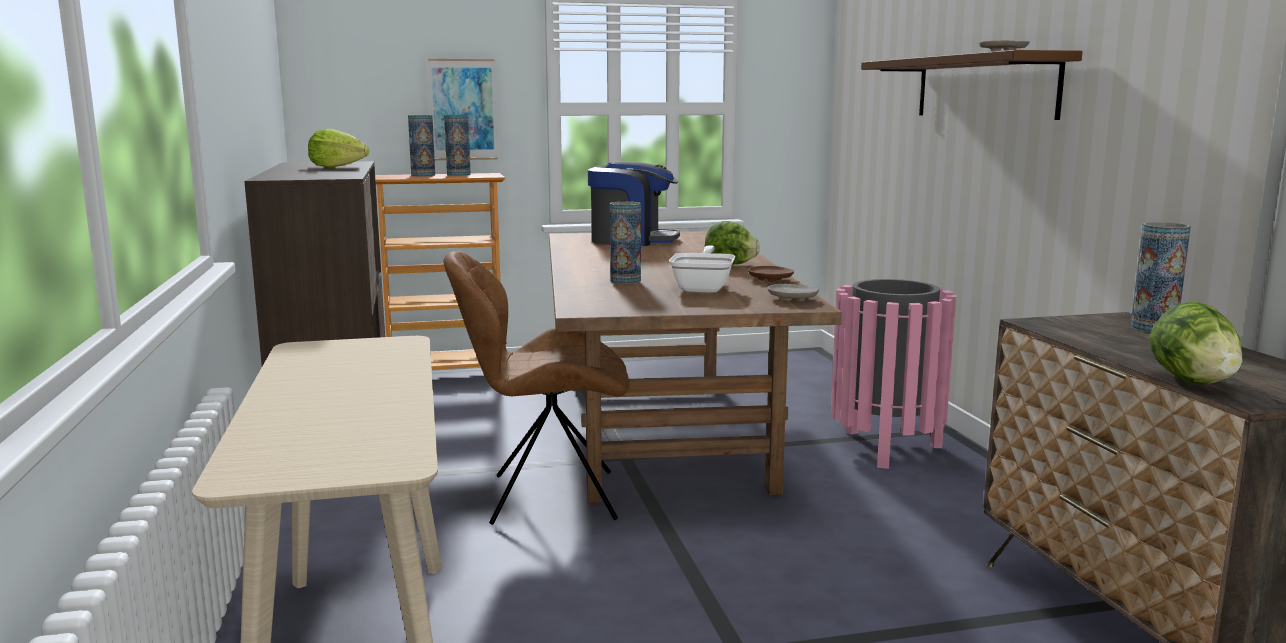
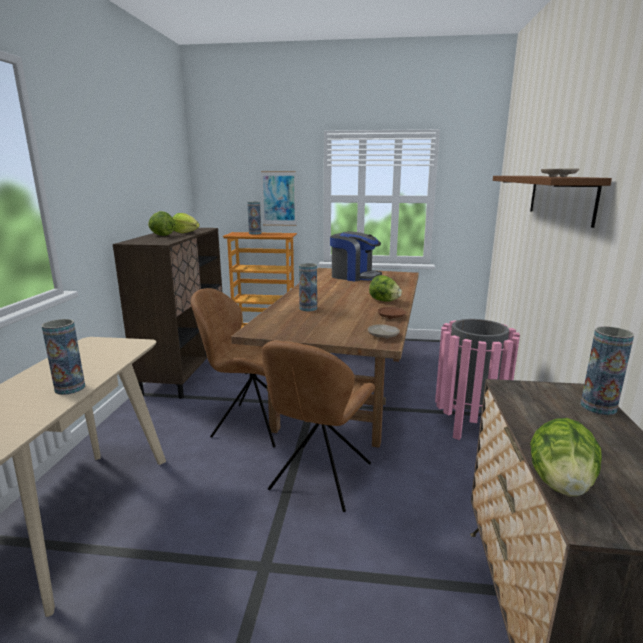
camera: 20 degrees right, 5 degrees up
vase [444,115,471,176] -> vase moved to [42,319,85,395]
frying pan [669,245,735,293] -> none
none -> lettuce [148,211,175,236]
none -> brown chair [262,341,375,512]

